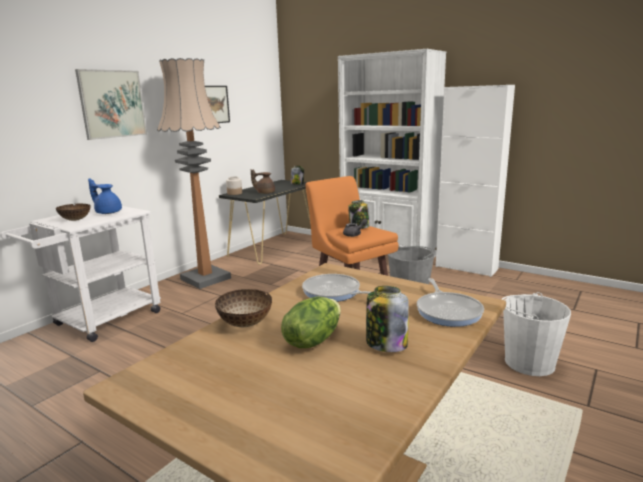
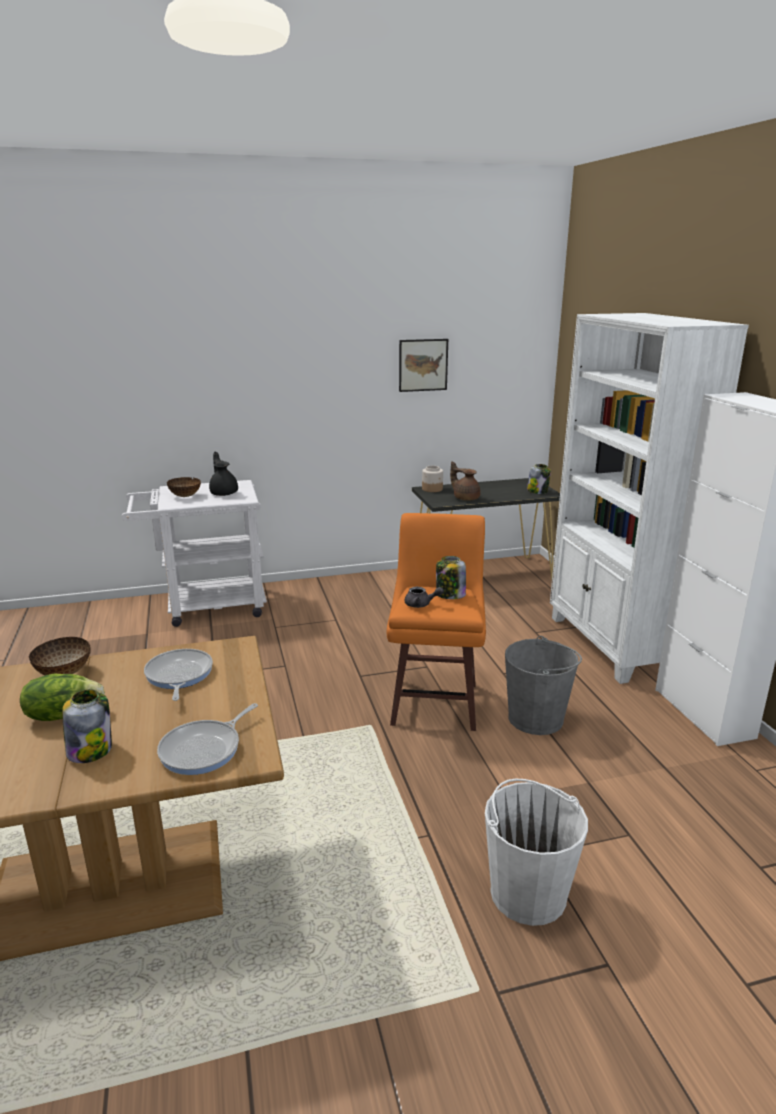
camera: 40 degrees right, 5 degrees up
picture [75,69,147,140] -> none
blue teapot [88,178,122,214] -> black teapot [209,452,238,496]
floor lamp [157,58,231,289] -> none

